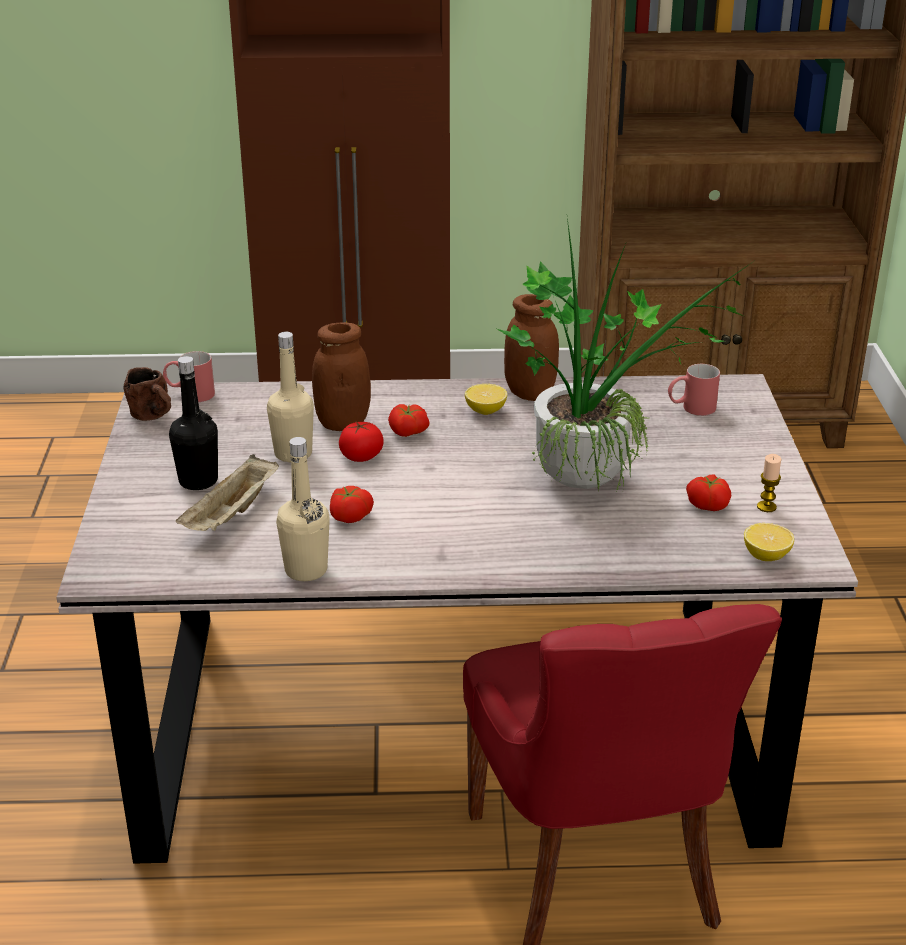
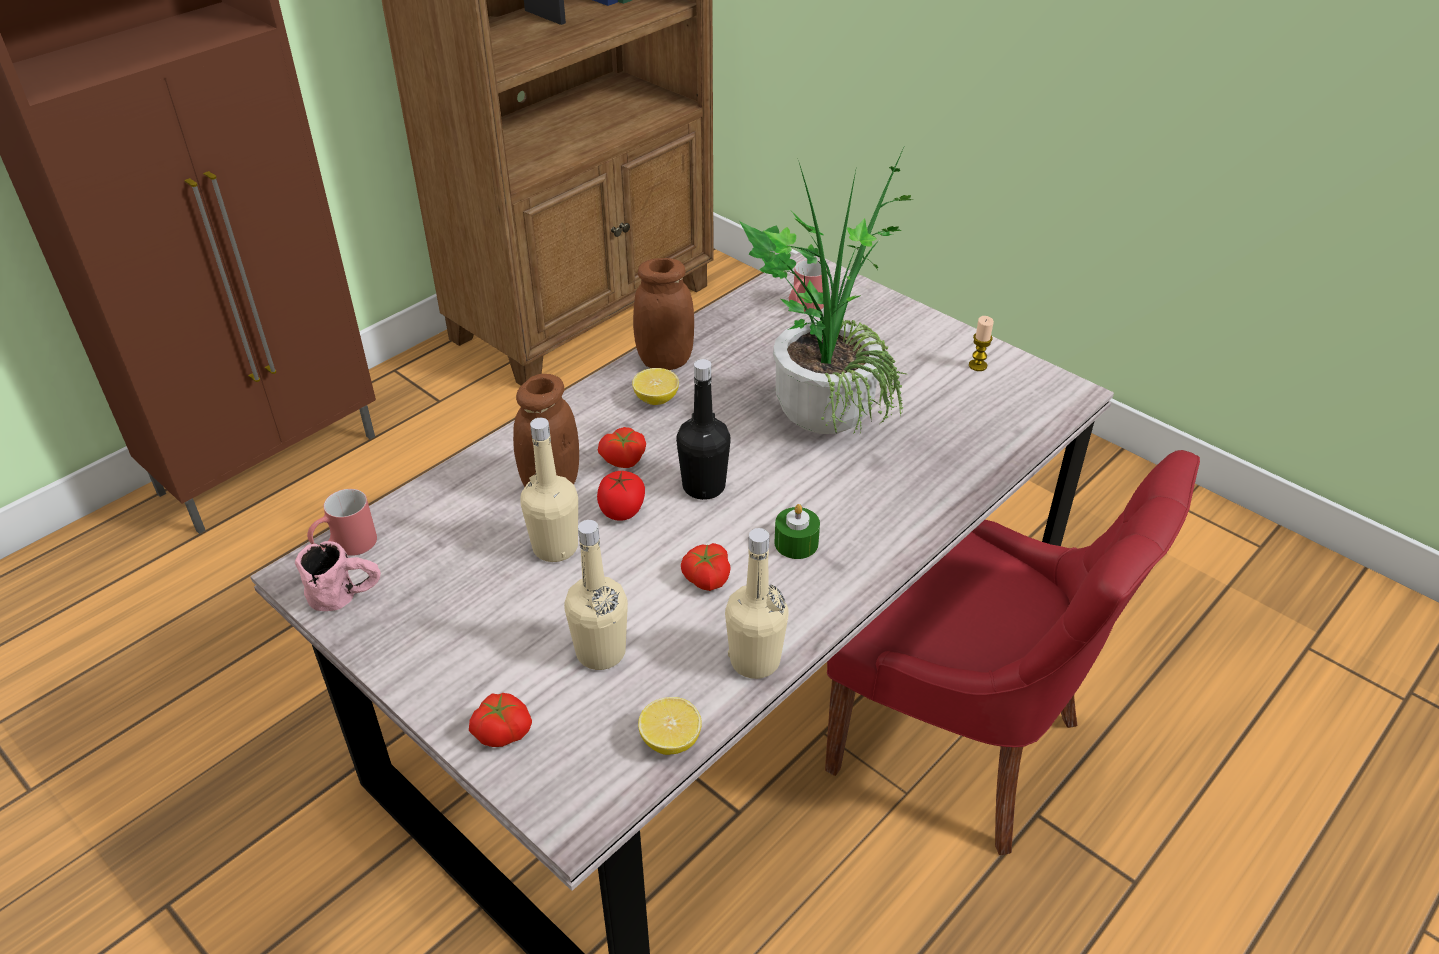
camera: 45 degrees left, 10 degrees up
brown mug [124,367,171,421] -> pink mug [295,541,381,611]
black bottle [169,356,218,490] -> black bottle moved to [676,359,731,500]
beige tray [176,454,279,531] -> beige bottle [564,520,628,670]
tomato [686,474,731,511] -> tomato moved to [469,693,532,747]
lemon [744,523,794,561] -> lemon moved to [638,697,702,755]
none -> green candle [774,504,820,559]

